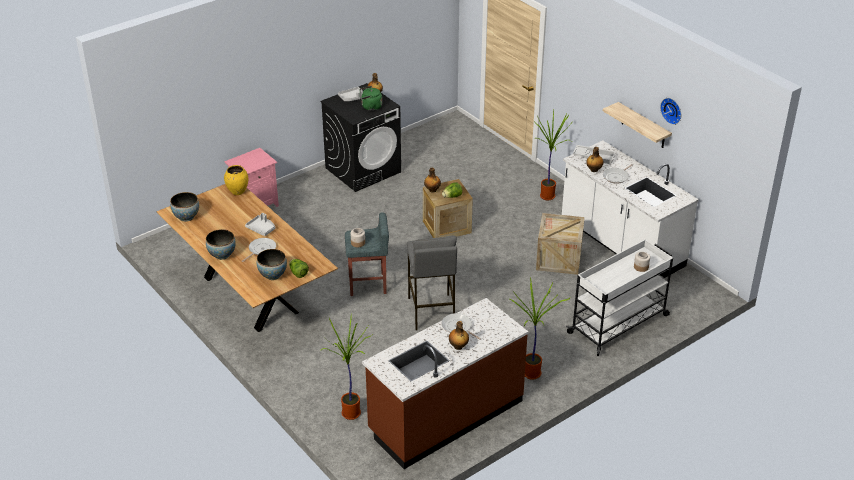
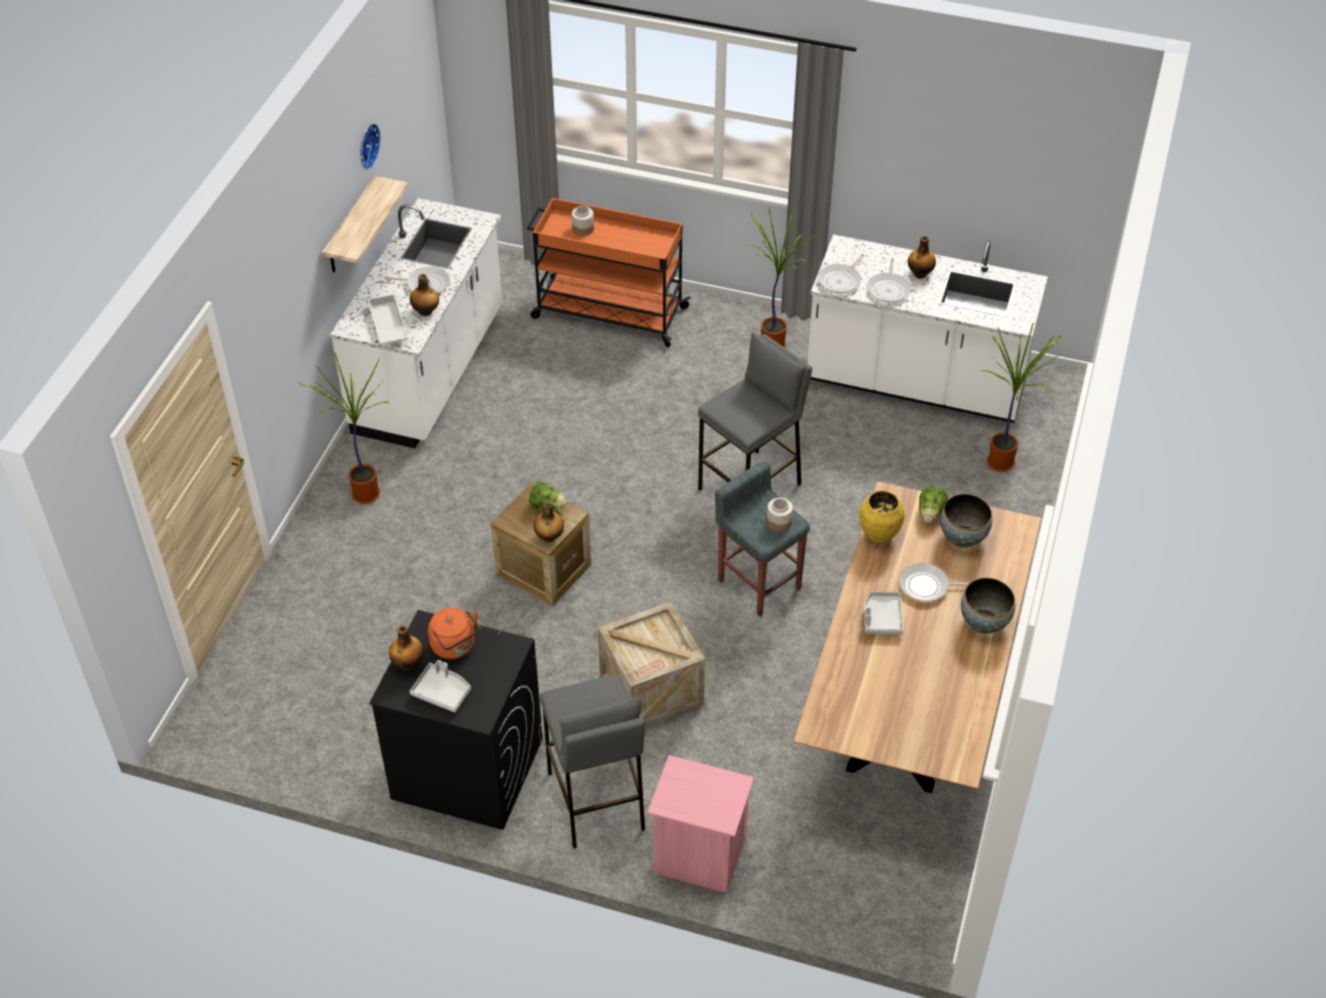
camera: 125 degrees left, 10 degrees up
bowl [170,192,199,222] -> none
yellow vase [224,165,248,195] -> yellow vase moved to [859,490,905,543]
green kettle [360,86,382,111] -> orange kettle [428,607,481,659]
brown counter [362,298,528,469] -> white counter [807,234,1048,423]
crate [536,213,585,275] -> crate moved to [598,602,705,727]
white cart [566,239,673,356] -> orange cart [527,198,691,347]
none -> grey stool [540,674,645,849]
none -> frying pan [818,254,864,293]

